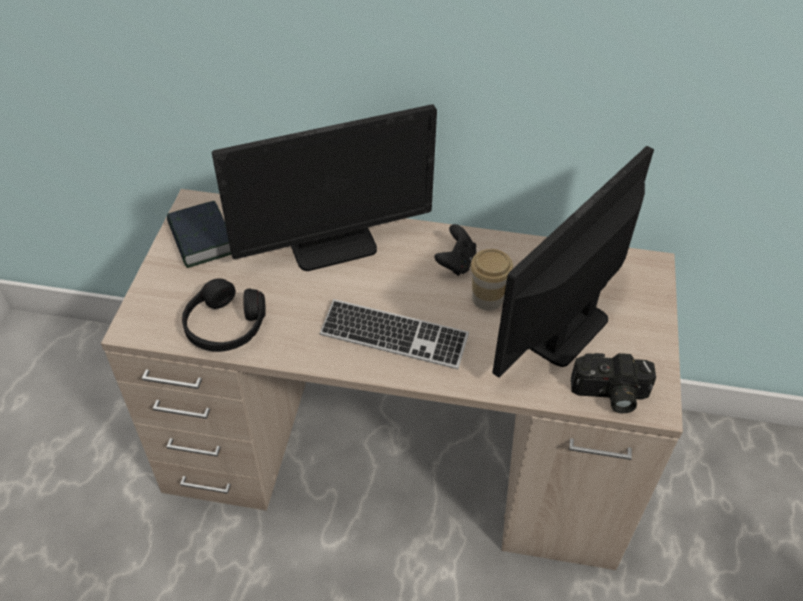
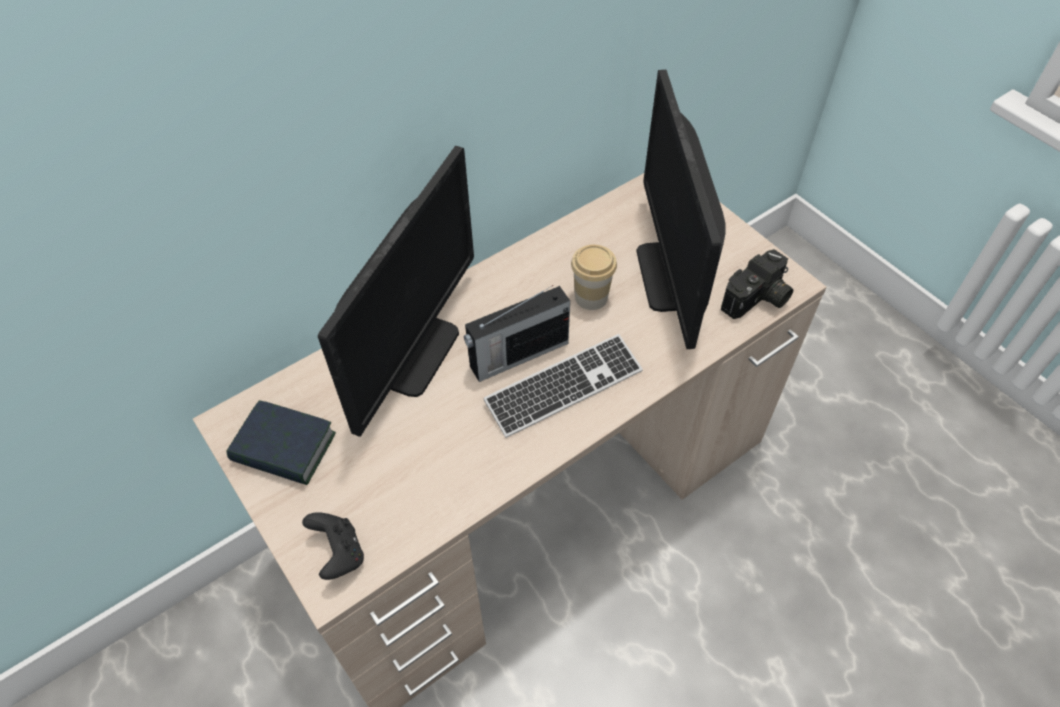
camera: 45 degrees left, 5 degrees up
black headphones [182,278,266,352] -> none
black game controller [434,224,476,276] -> black game controller moved to [302,512,364,580]
none -> radio [464,285,570,382]

